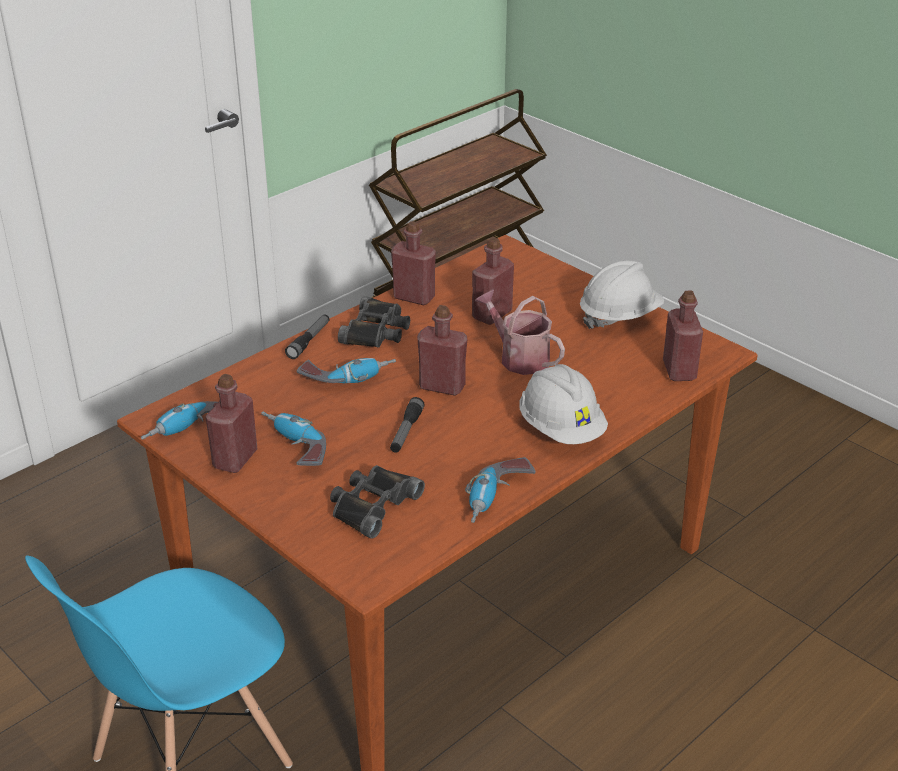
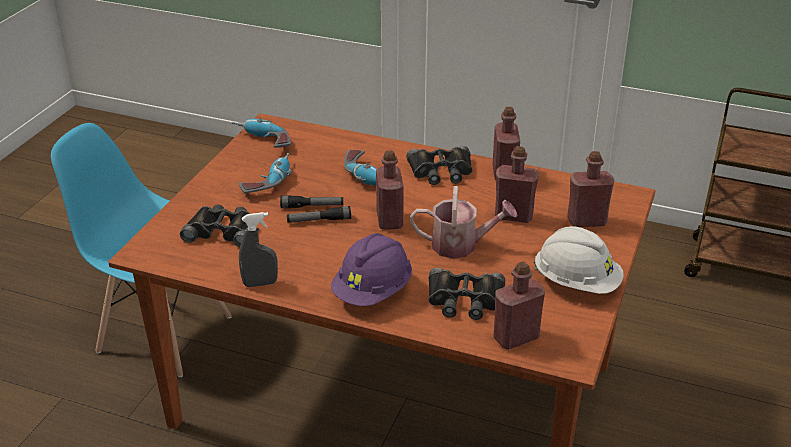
camera: 65 degrees right, 0 degrees up
red bottle [205,374,258,473] -> red bottle moved to [567,151,614,227]
flashlight [285,314,329,359] -> flashlight moved to [280,195,343,208]
power drill [465,457,535,523] -> grey spray bottle [239,212,278,287]
watering can [475,290,565,375] -> watering can turned 75 degrees clockwise [410,186,518,259]
white hard hat [519,364,608,444] -> purple hard hat [331,233,412,306]
none -> black binoculars [429,268,505,320]

